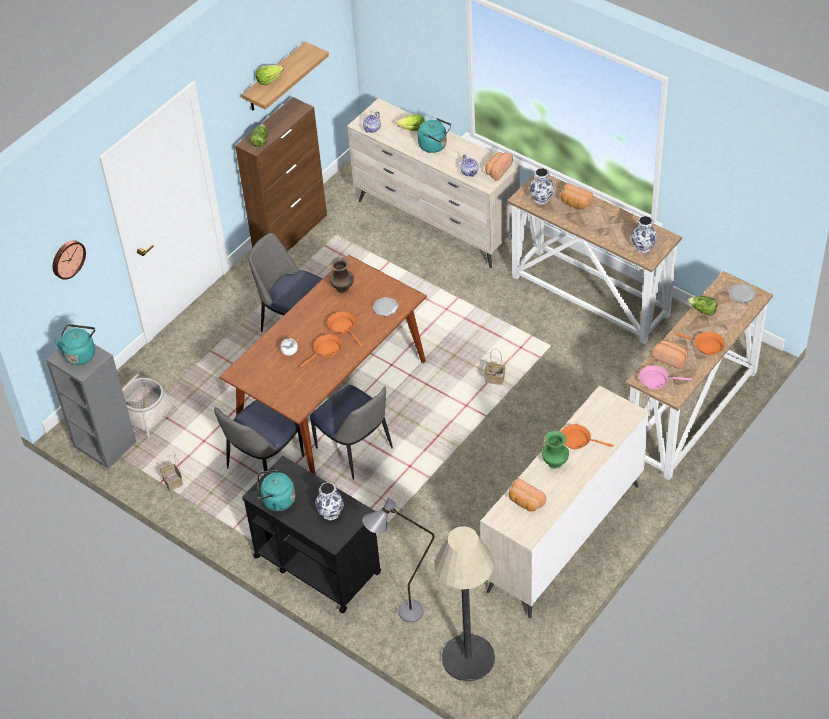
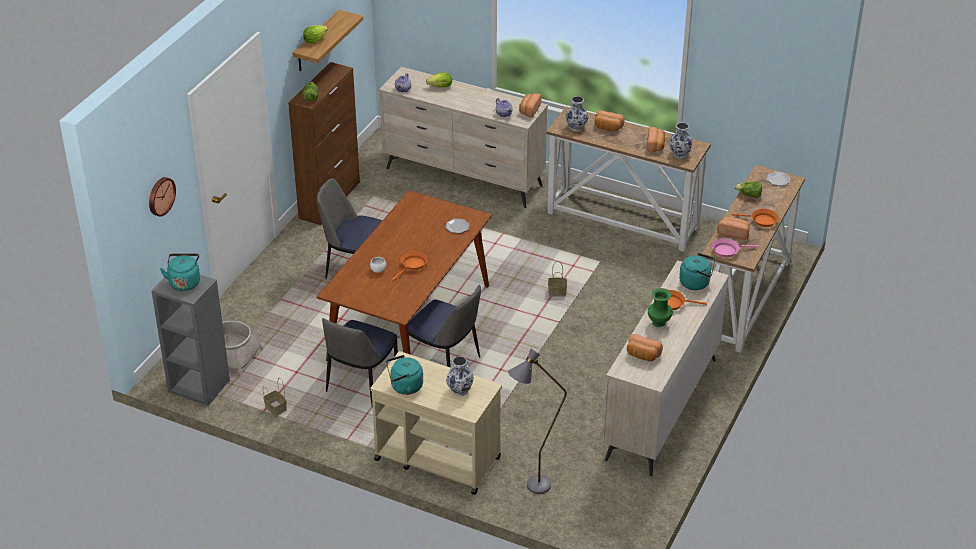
camera: 15 degrees left, 10 degrees down
black cart [242,456,381,613] -> beige cart [371,351,502,495]
orange frying pan [327,312,363,347] -> none
brown vase [330,257,354,293] -> none
turquoise kettle [418,118,451,153] -> turquoise kettle moved to [679,253,715,290]
floor lamp [434,526,495,681] -> none
none -> bread [647,127,665,152]

